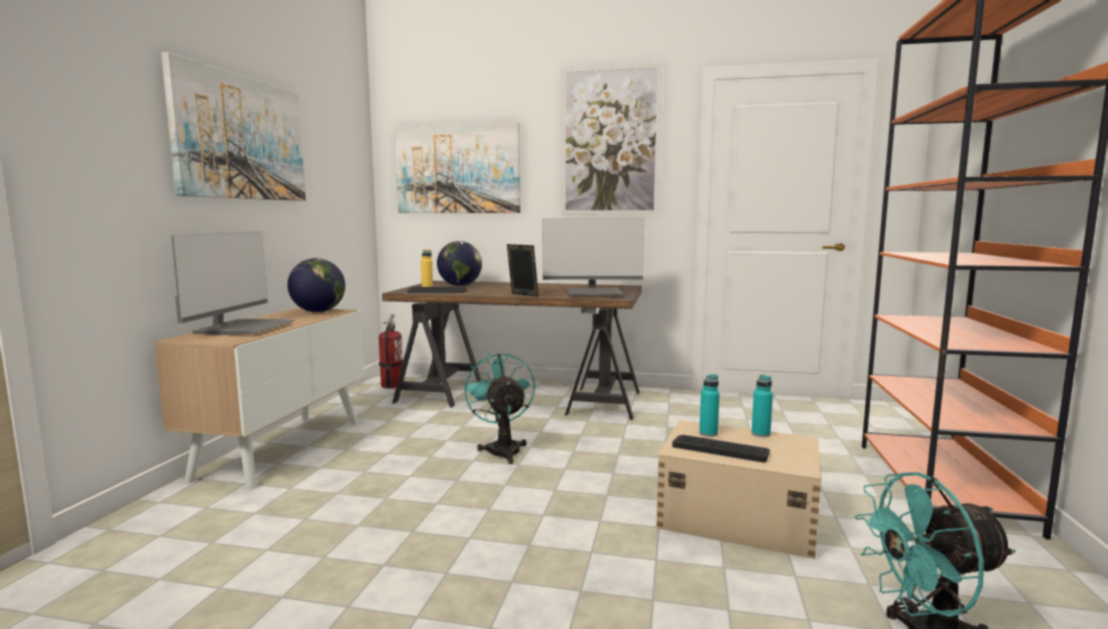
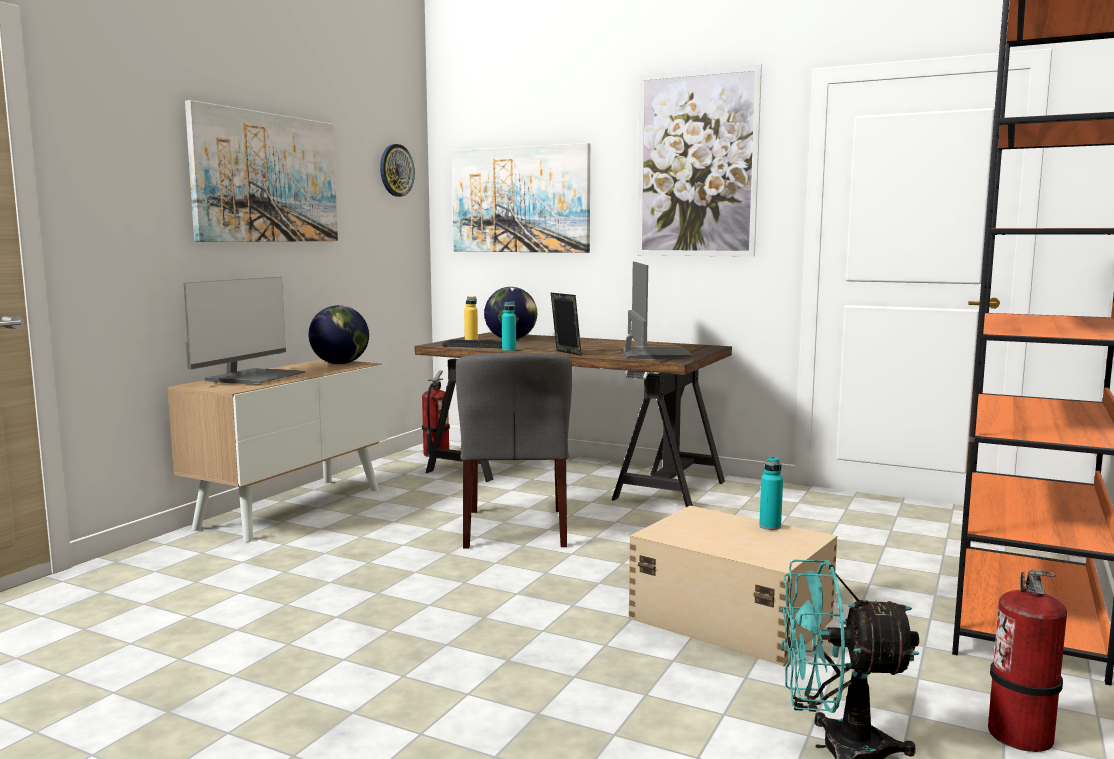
camera: 15 degrees right, 0 degrees up
turquoise fan [463,353,535,464] -> grey chair [456,353,572,548]
monitor [543,219,644,295] -> monitor turned 105 degrees counterclockwise [622,262,693,359]
keyboard [672,435,770,463] -> none
turquoise bottle [699,374,720,437] -> turquoise bottle moved to [502,302,516,351]
none -> wall clock [380,144,415,197]
none -> fire extinguisher [988,570,1067,752]

